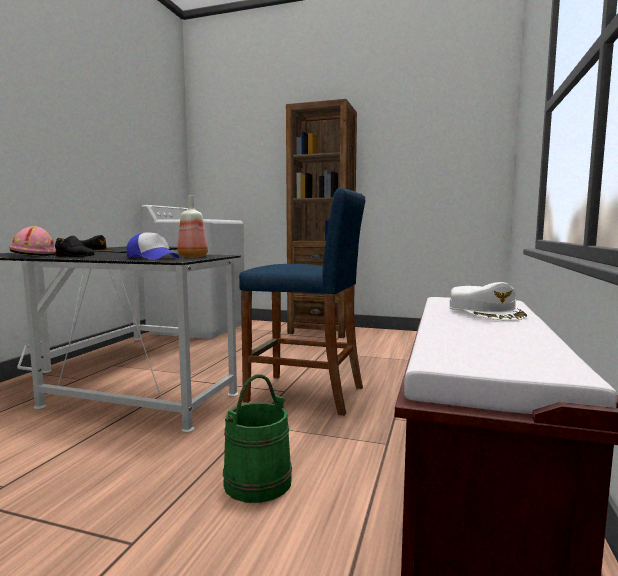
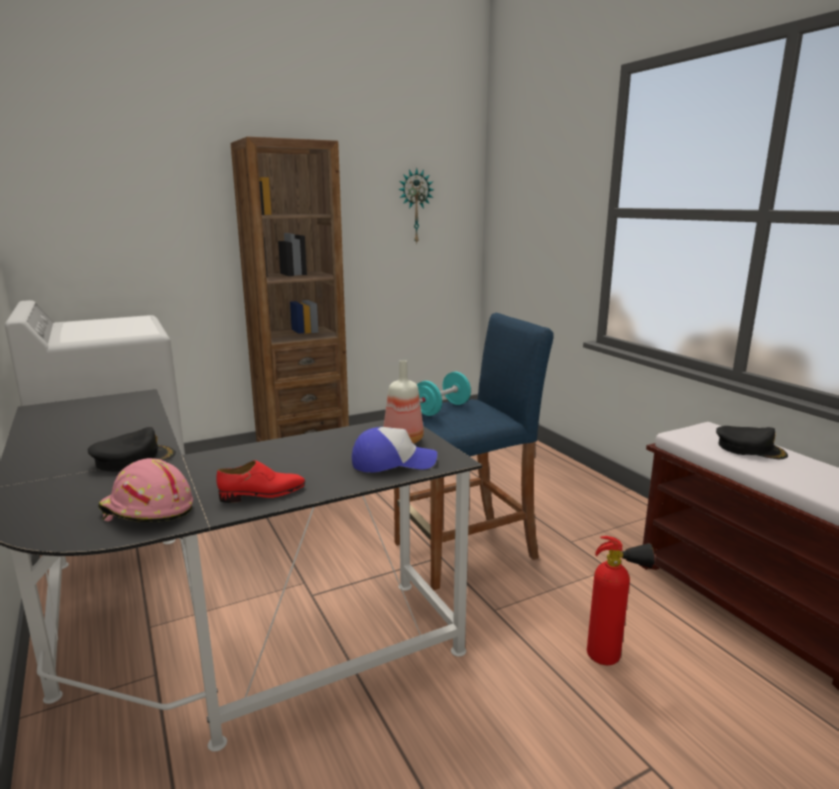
camera: 45 degrees left, 10 degrees up
black shoe [55,236,95,257] -> red shoe [216,460,305,503]
green bucket [223,374,292,503] -> fire extinguisher [587,536,655,665]
white cap [450,282,527,321] -> black cap [716,426,788,459]
none -> wall clock [398,168,434,244]
none -> turquoise dumbbell [417,372,471,416]

